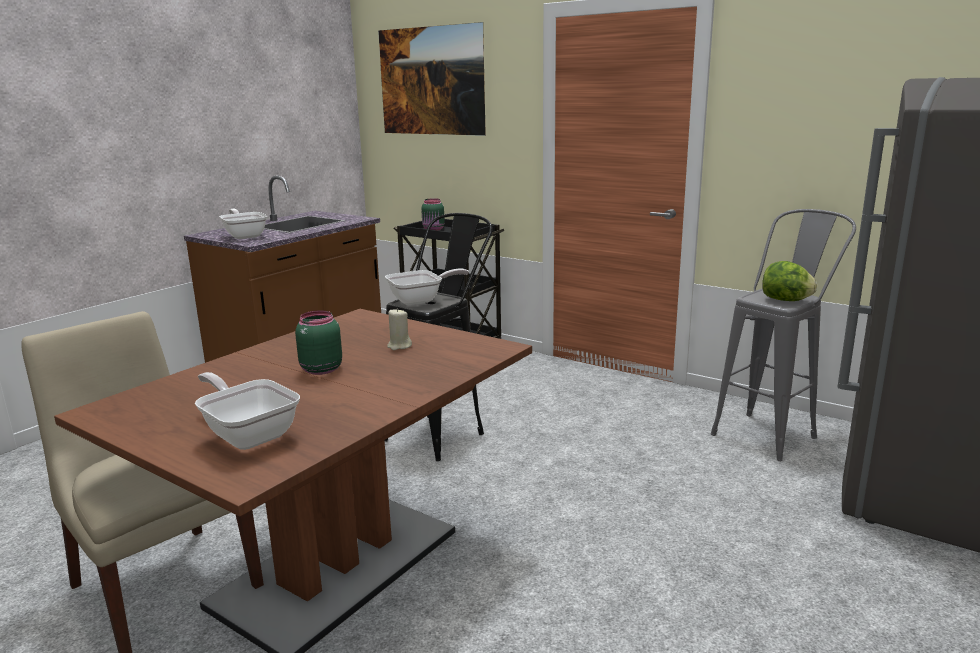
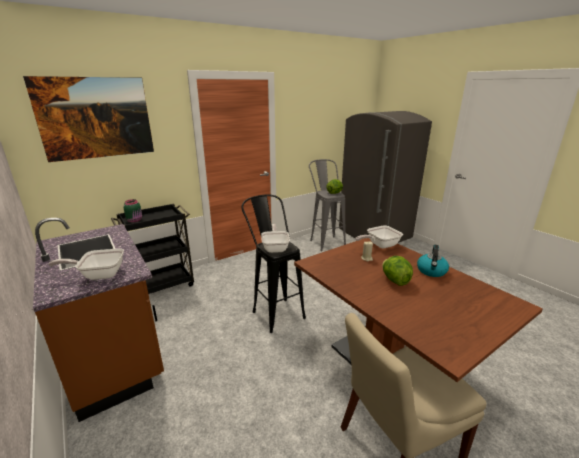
camera: 70 degrees left, 5 degrees up
frying pan [195,372,300,450] -> frying pan moved to [355,226,403,249]
green jar [295,310,342,375] -> lettuce [382,256,413,286]
none -> kettle [417,245,449,277]

